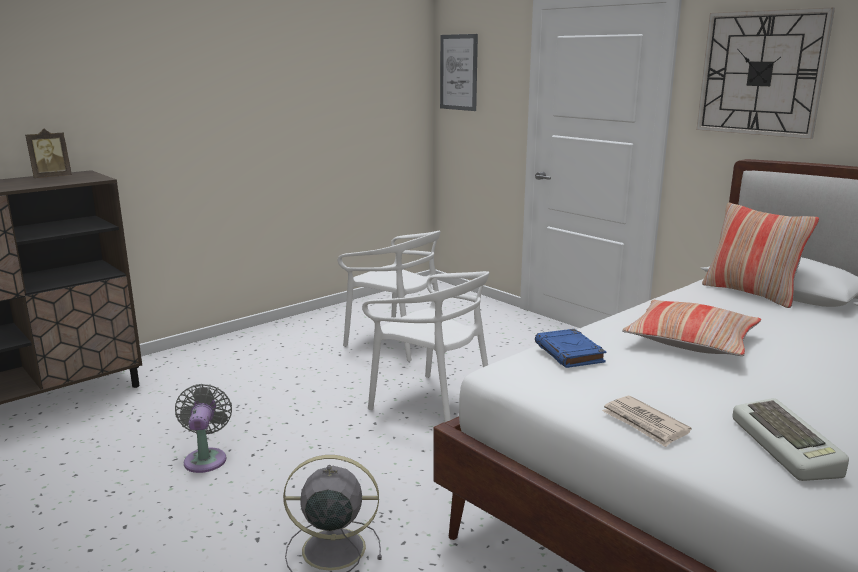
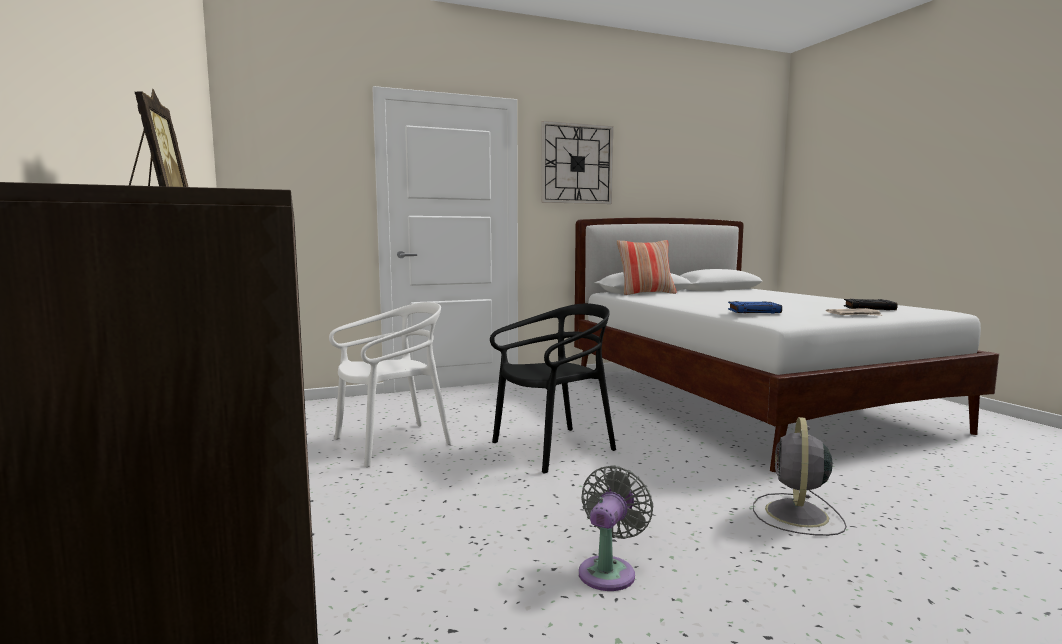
camera: 70 degrees left, 10 degrees down
grey fan [175,384,232,473] -> grey fan turned 105 degrees clockwise [579,465,654,591]
white chair [362,271,489,422] -> black chair [490,303,616,473]
picture [440,34,478,111] -> none
pillow [622,300,761,356] -> none
keyboard [733,398,849,481] -> black book [844,299,897,310]

